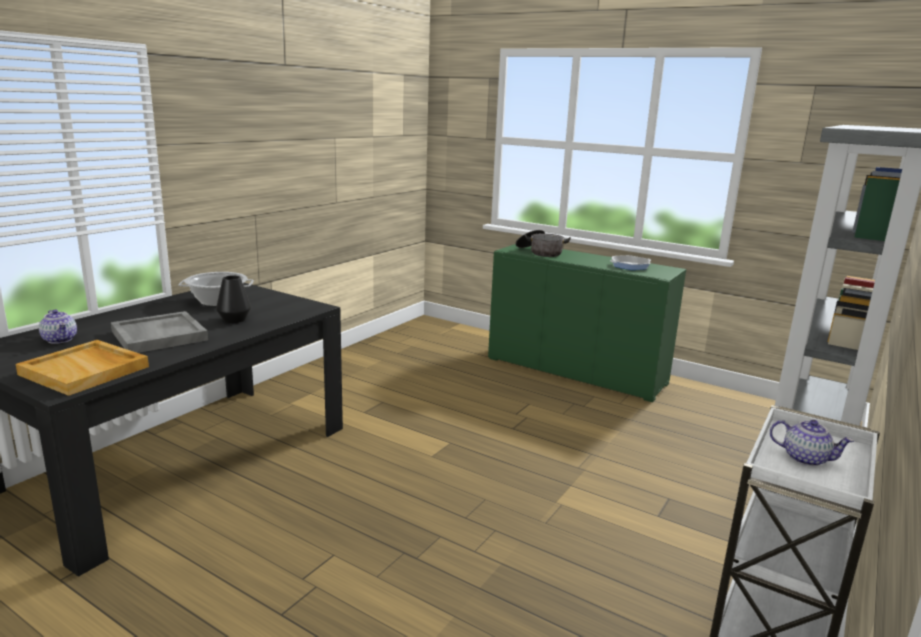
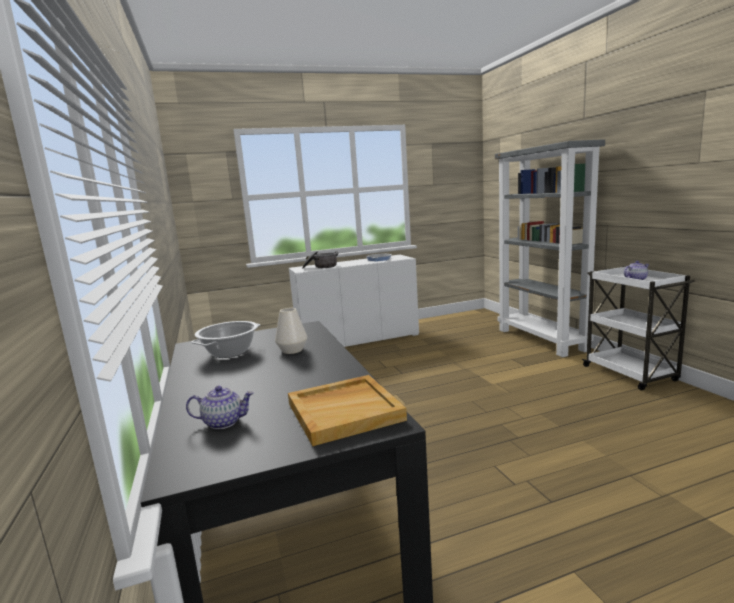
camera: 50 degrees left, 5 degrees down
grey tray [111,311,208,353] -> none
black vase [216,276,251,323] -> white vase [275,308,307,354]
green cabinet [488,244,686,402] -> white cabinet [289,255,419,347]

